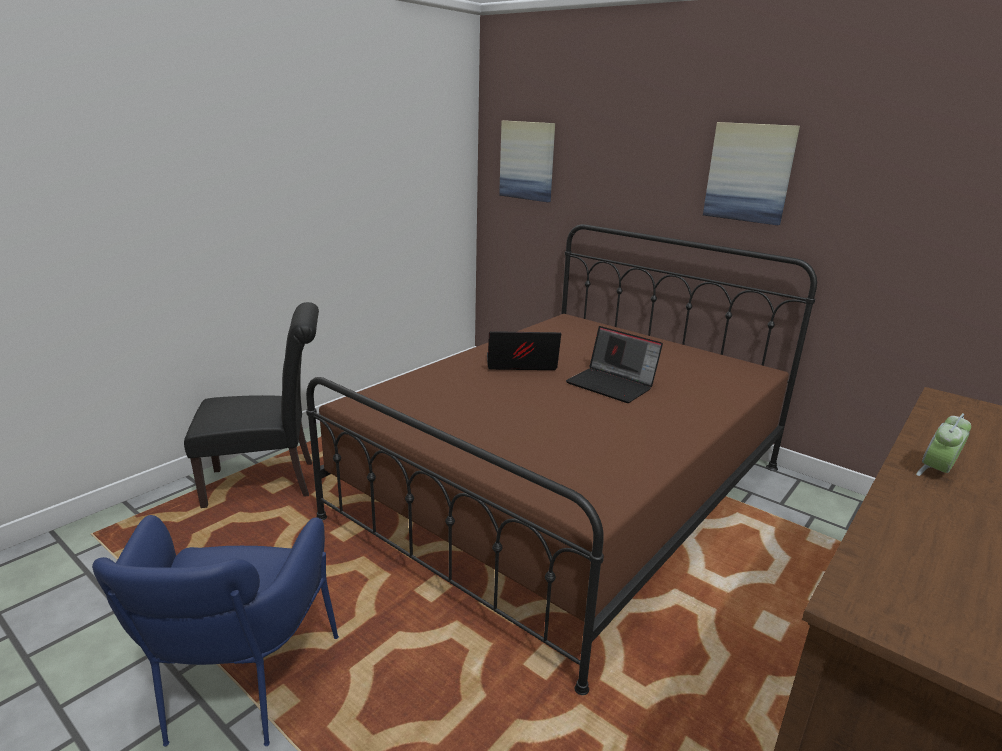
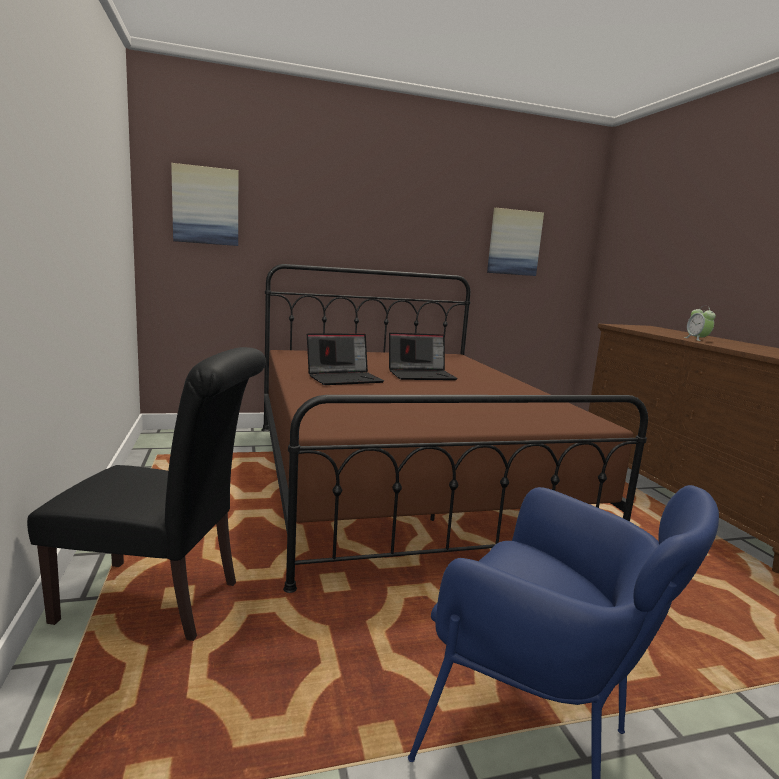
camera: 55 degrees left, 10 degrees down
black chair [184,302,319,508] -> black chair turned 75 degrees clockwise [27,347,266,641]
laptop [487,331,561,370] -> laptop turned 150 degrees counterclockwise [307,334,384,385]
picture [703,122,800,225] -> picture moved to [487,208,544,276]

